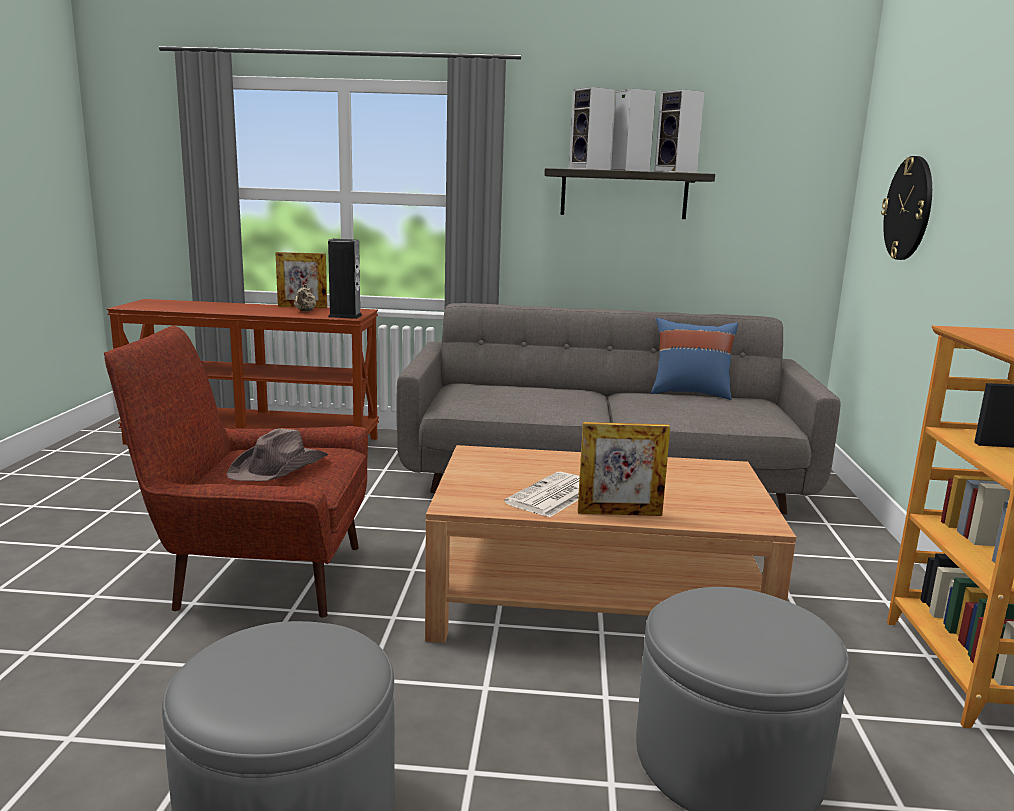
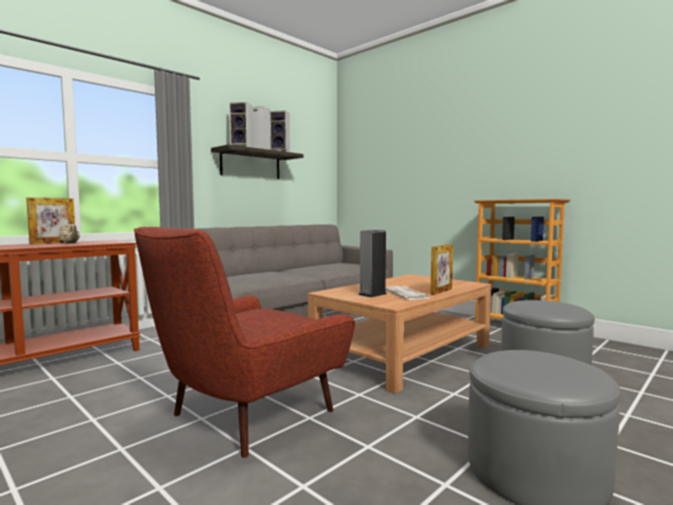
camera: 50 degrees left, 10 degrees down
brown hat [226,428,328,481] -> none
speaker [328,239,363,319] -> speaker moved to [358,230,387,298]
blue pillow [651,318,738,400] -> none
wall clock [881,156,932,260] -> none

